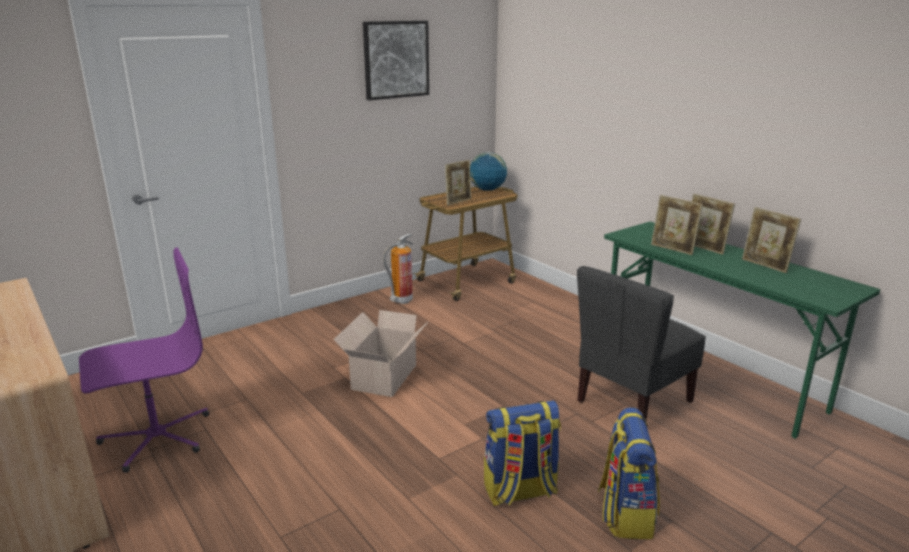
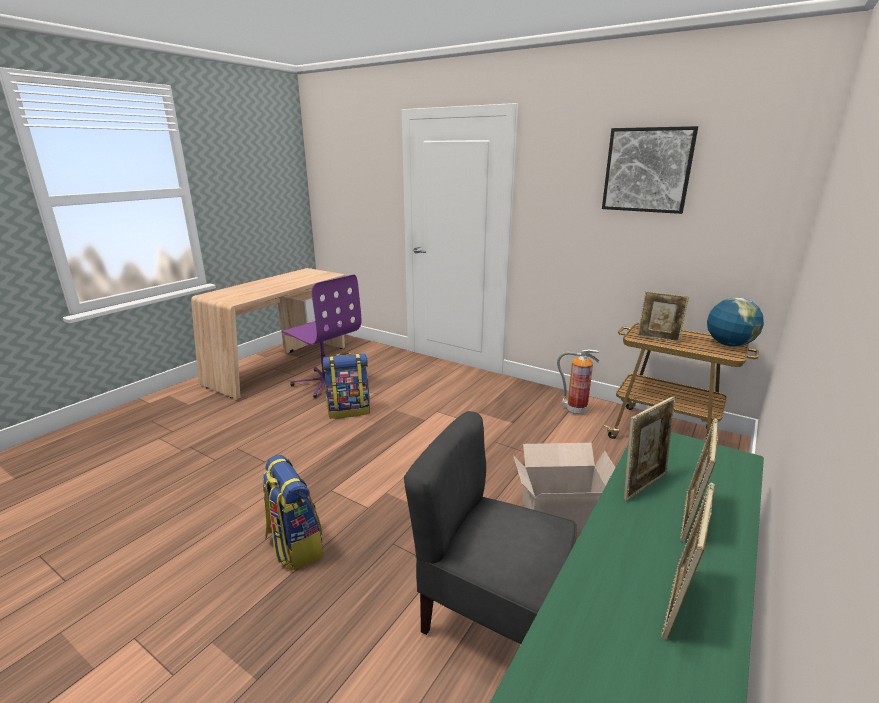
camera: 70 degrees right, 0 degrees up
cardboard box [333,310,429,397] -> cardboard box moved to [513,443,615,532]
backpack [598,408,660,539] -> backpack moved to [323,353,370,419]
picture frame [651,195,703,255] -> picture frame turned 150 degrees counterclockwise [624,396,675,501]

